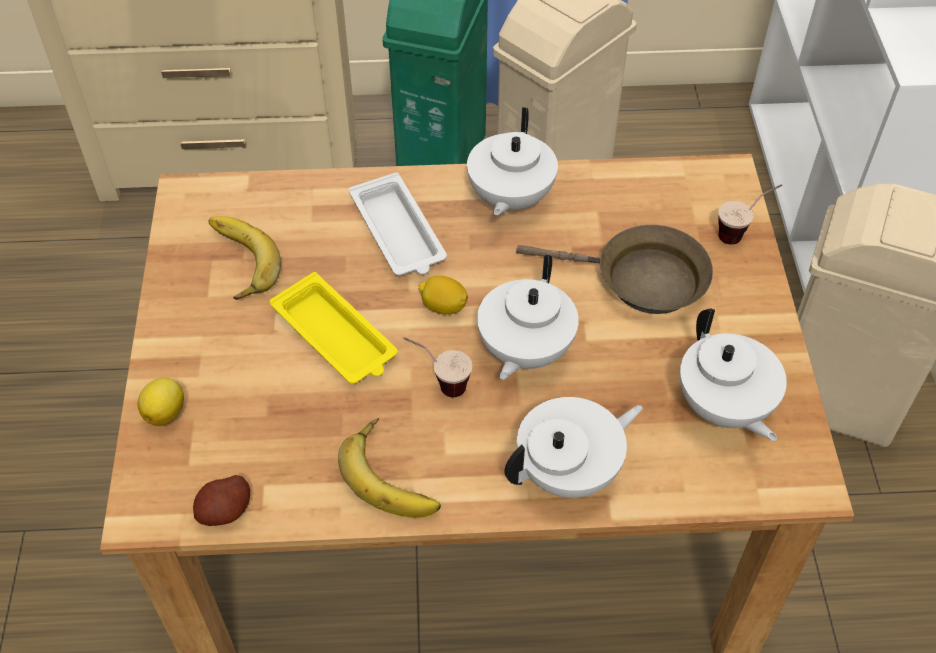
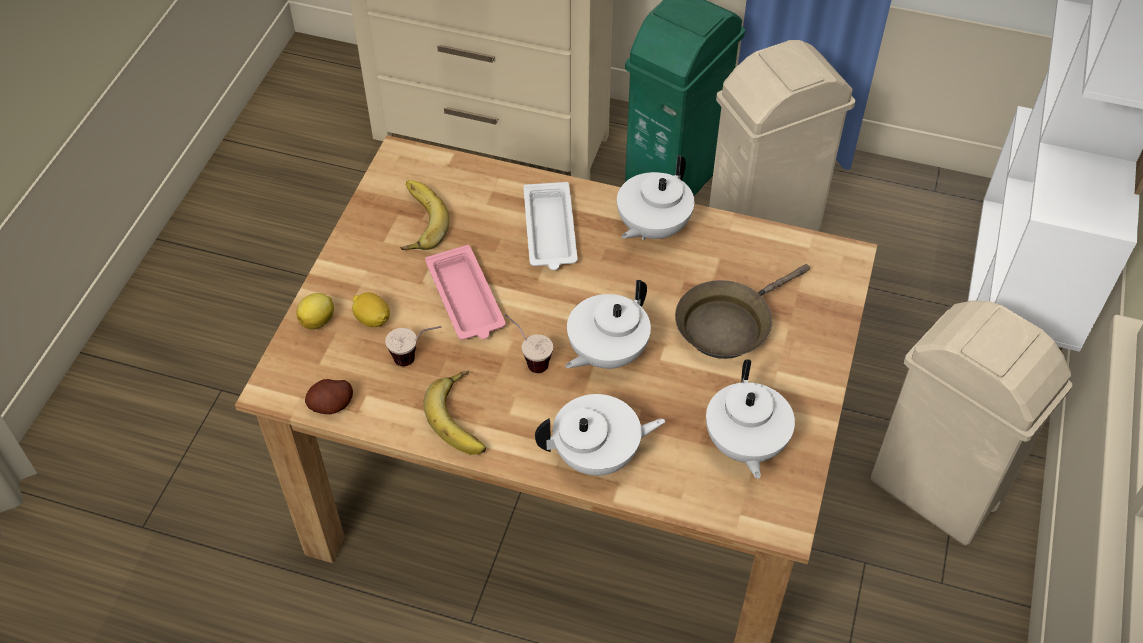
camera: 20 degrees right, 0 degrees up
yellow tray [270,272,398,384] -> pink tray [425,245,506,340]
lemon [418,275,468,315] -> lemon moved to [352,292,390,327]
brown frying pan [516,225,713,314] -> brown frying pan turned 105 degrees clockwise [675,264,810,359]
cup [718,184,782,245] -> cup moved to [385,326,441,366]

